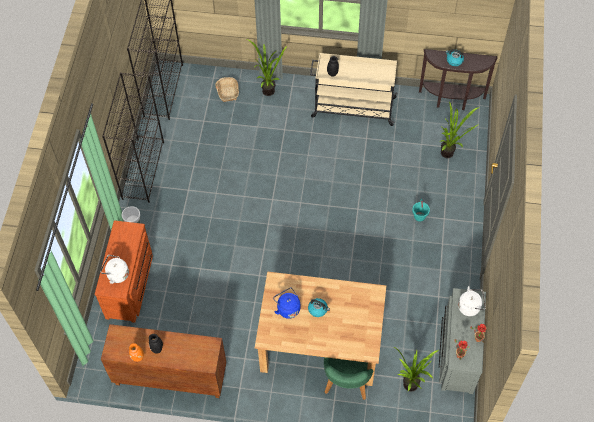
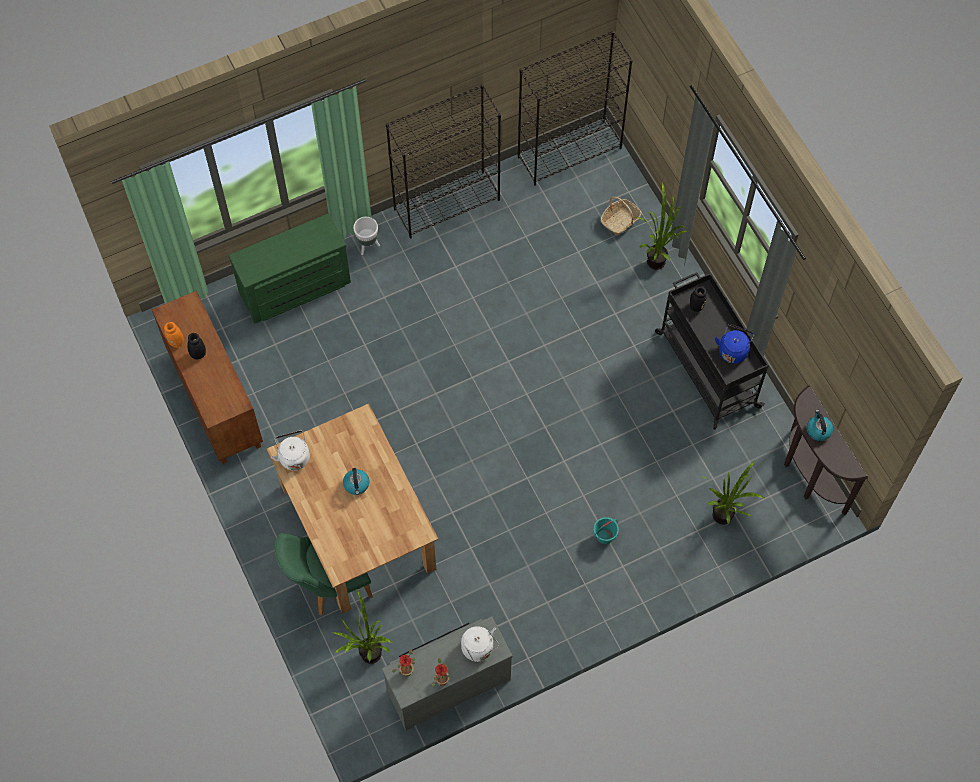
camera: 55 degrees right, 5 degrees up
brown dresser [95,220,153,323] -> green dresser [228,213,351,324]
white kettle [100,255,129,284] -> white kettle moved to [271,431,310,471]
blue kettle [273,287,300,319] -> blue kettle moved to [715,324,755,364]
beige cart [310,53,398,126] -> black cart [655,272,769,430]

